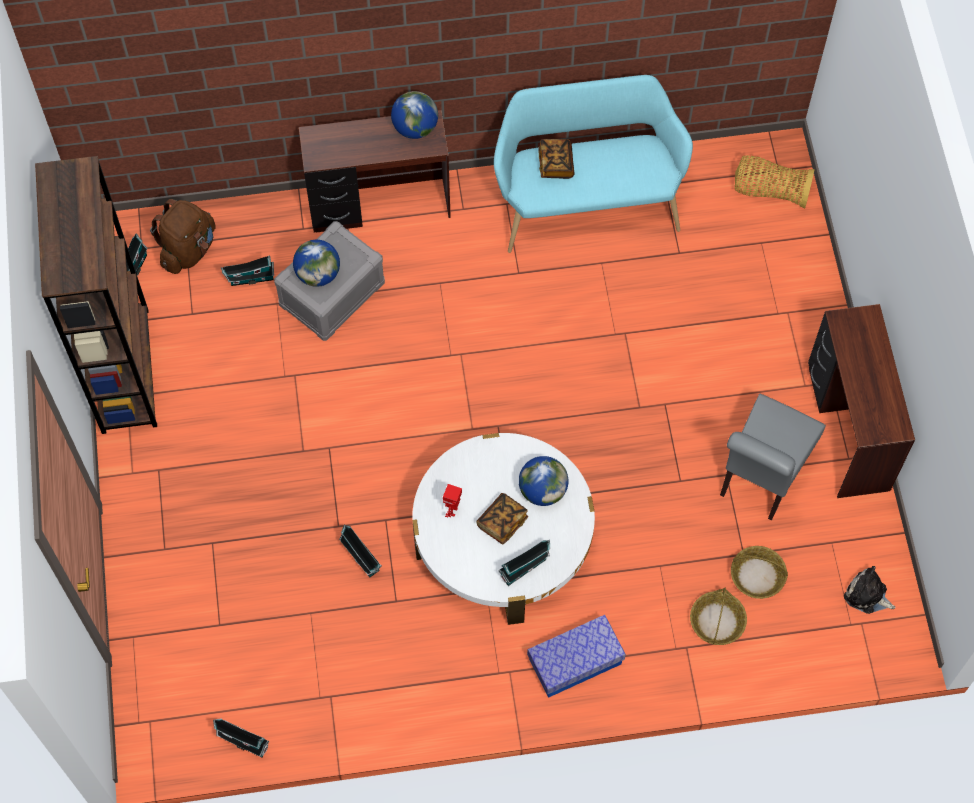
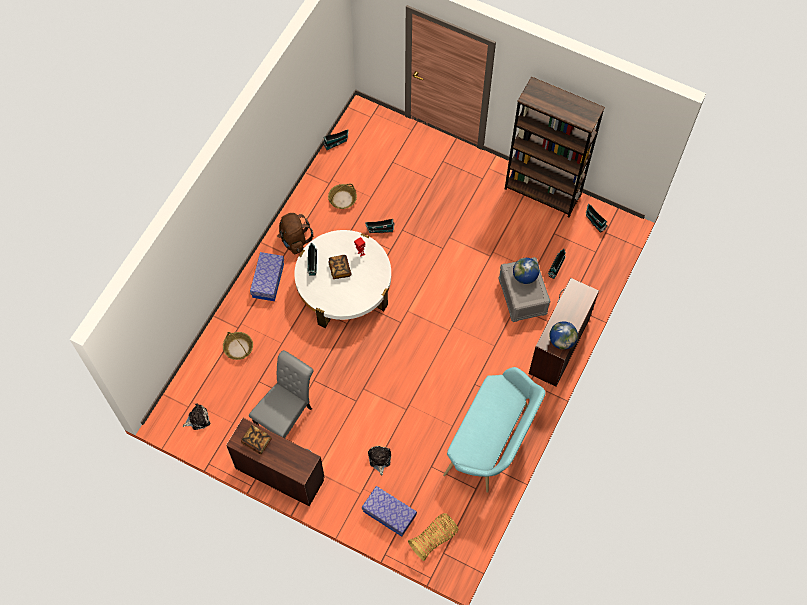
camera: 125 degrees right, 0 degrees up
brown backpack [150,199,216,274] -> brown backpack moved to [277,213,313,254]
globe [519,456,568,506] -> none
book [538,139,575,179] -> book moved to [241,425,272,454]
grey chair [720,394,826,521] -> grey chair turned 60 degrees clockwise [249,350,314,438]
basket [731,546,788,599] -> basket moved to [328,184,357,209]
none -> storage box [362,486,417,537]
none -> plush toy [368,446,391,475]

